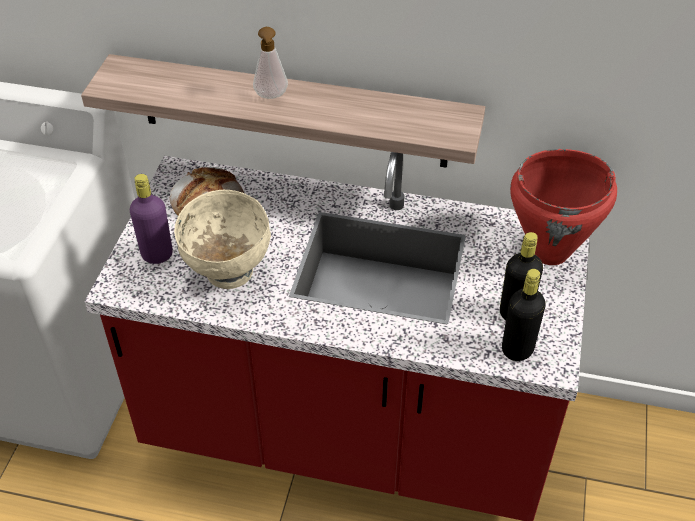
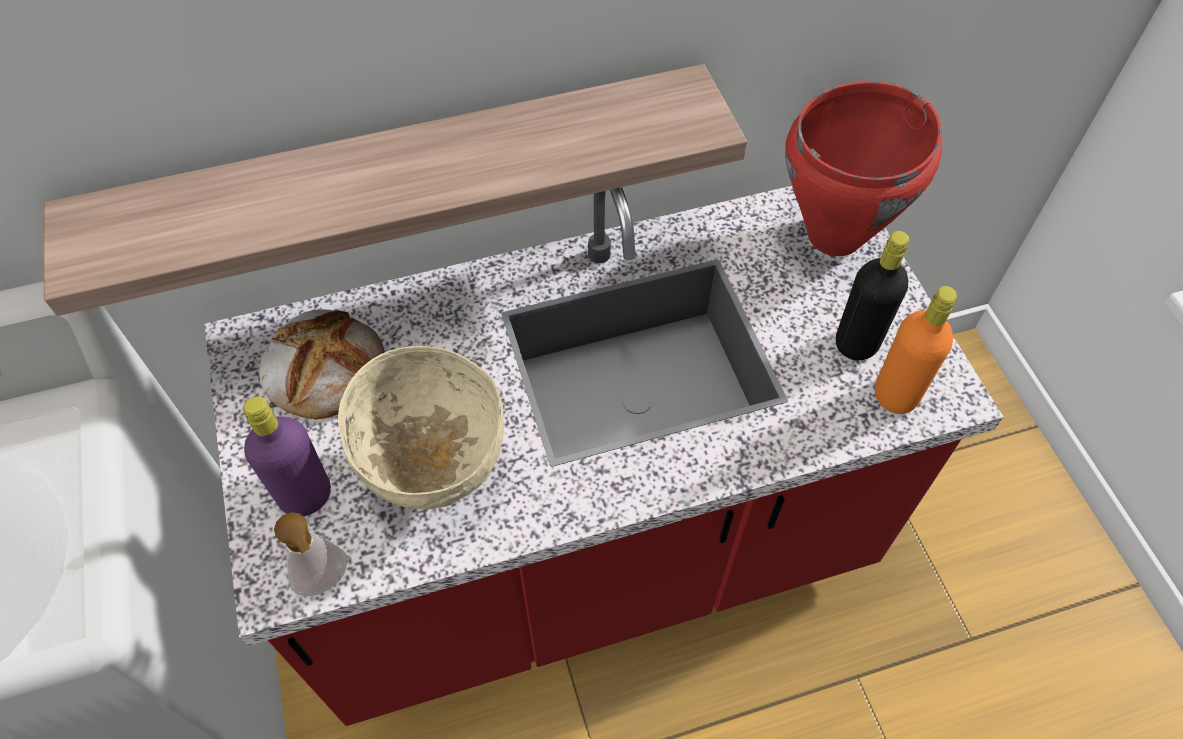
camera: 30 degrees left, 10 degrees up
soap dispenser [253,27,288,99] -> soap dispenser moved to [274,512,348,596]
black bottle [502,269,546,361] -> orange bottle [875,286,957,414]

